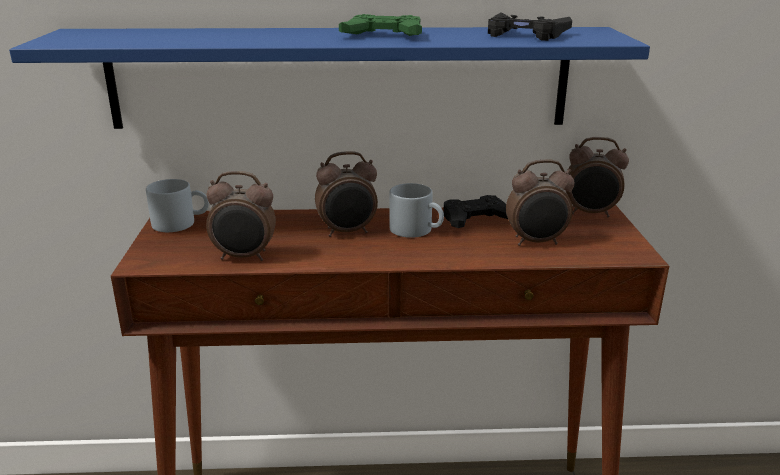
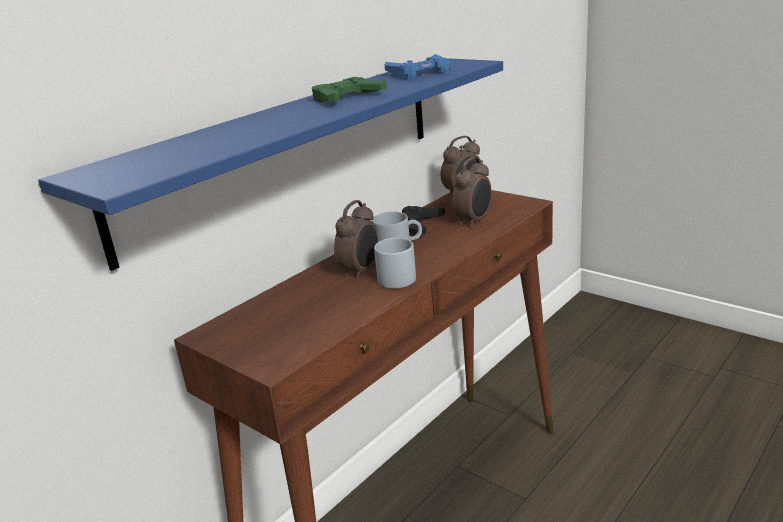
camera: 45 degrees left, 0 degrees up
grey mug [146,179,209,232] -> grey mug moved to [374,238,416,289]
alarm clock [206,171,276,261] -> none
black game controller [488,13,572,41] -> blue game controller [385,54,450,80]

